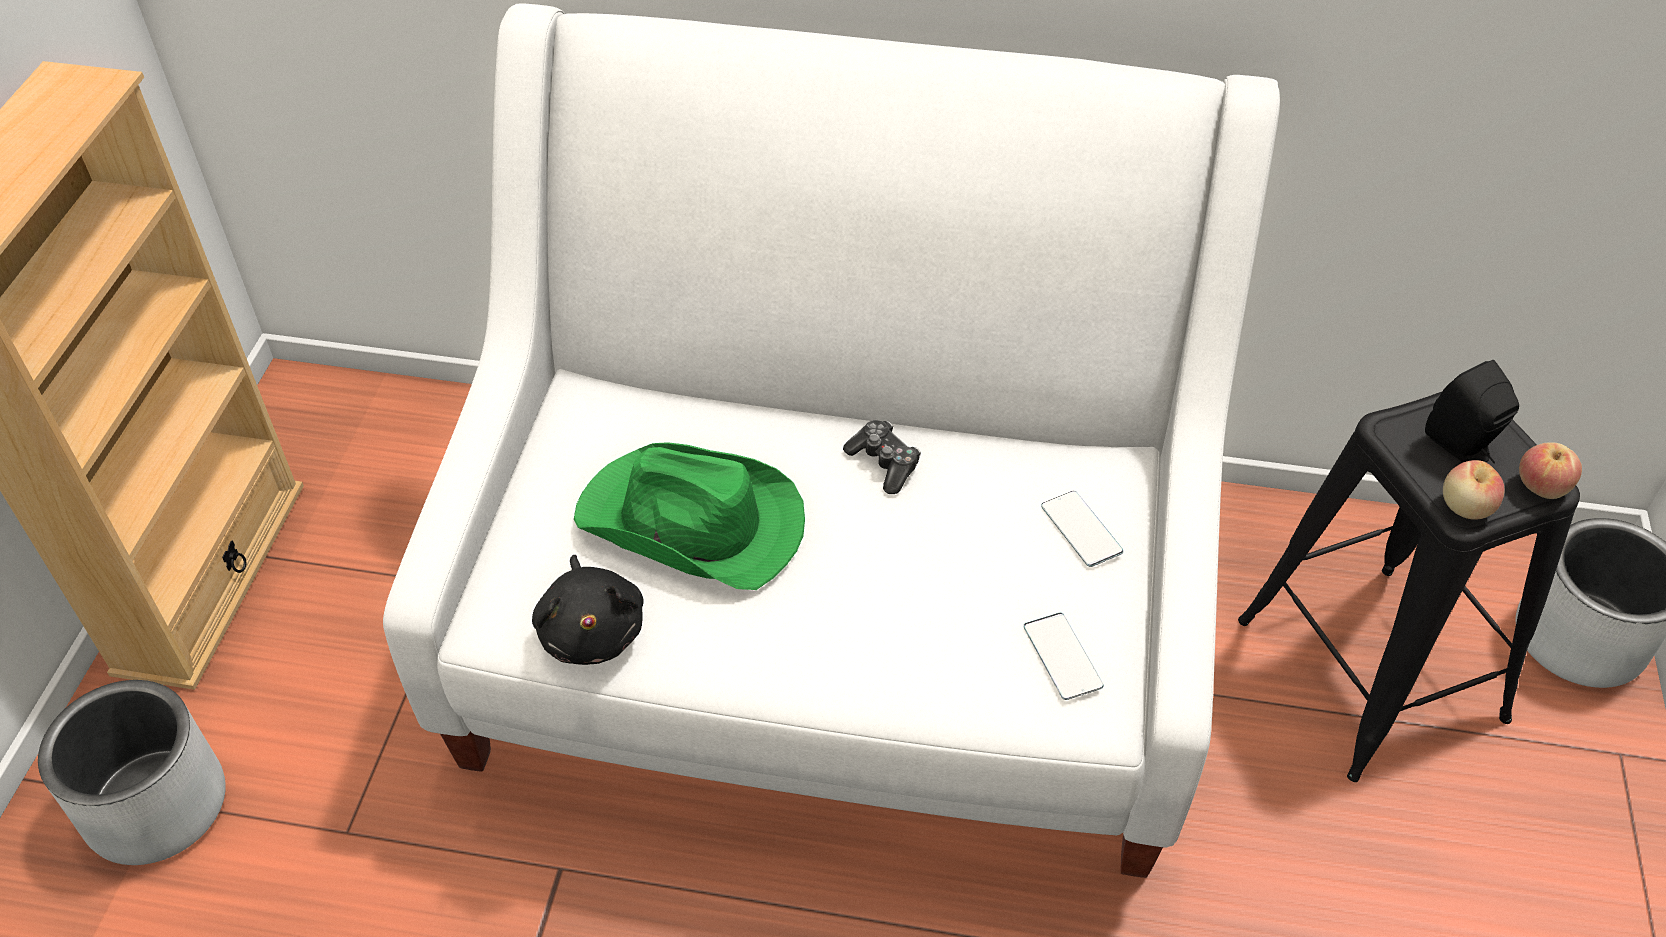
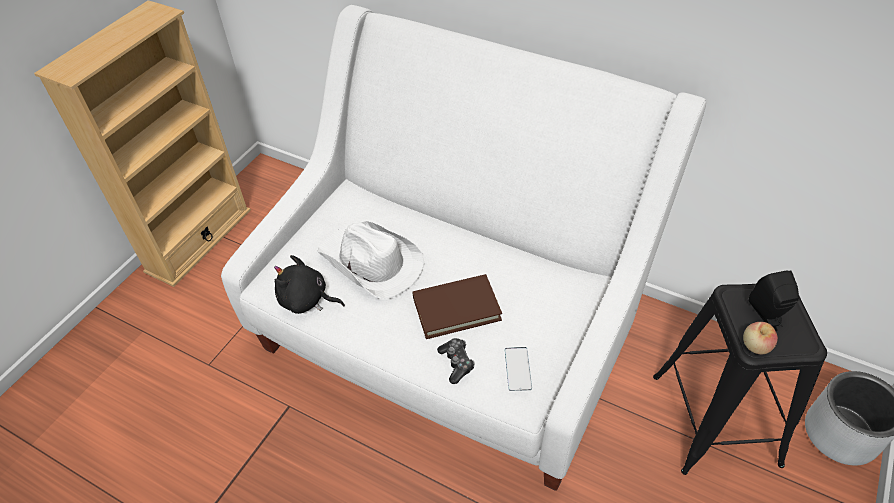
camera: 20 degrees right, 0 degrees up
grey planter [38,680,226,865] -> none
black plush toy [532,555,643,665] -> black plush toy turned 105 degrees clockwise [274,255,345,314]
green hat [574,442,805,590] -> white hat [317,221,425,300]
game controller [843,420,921,494] -> game controller moved to [437,338,475,384]
phone [1041,491,1124,567] -> none
apple [1519,442,1582,499] -> none
none -> brown book [412,274,502,339]

